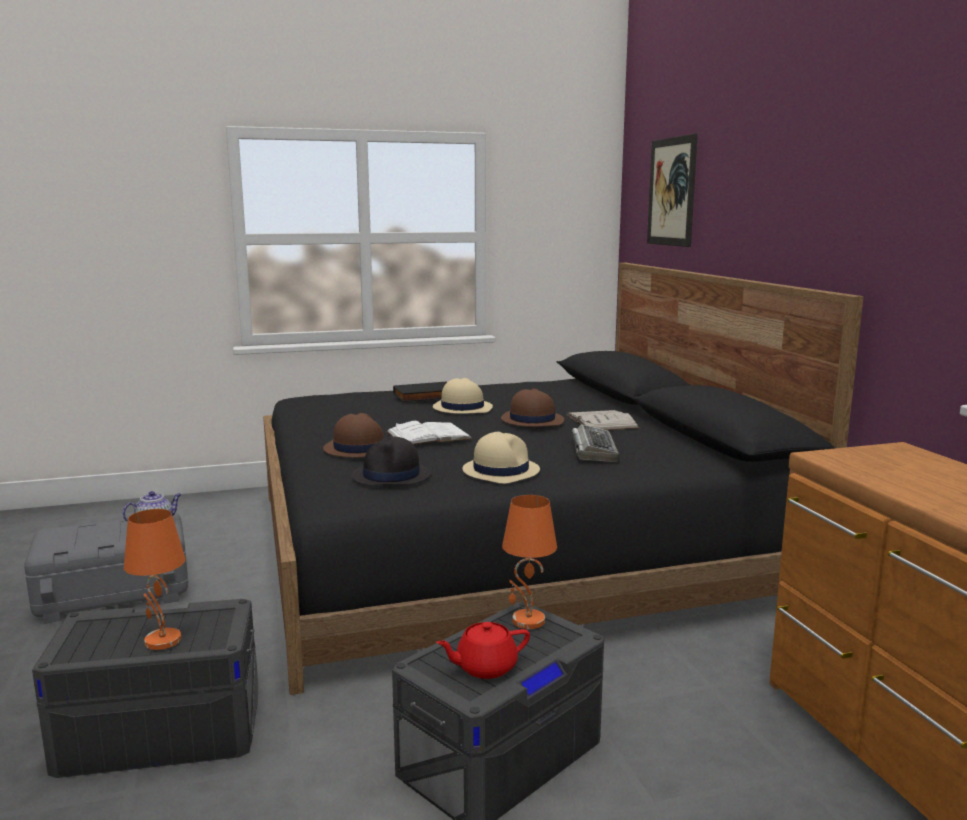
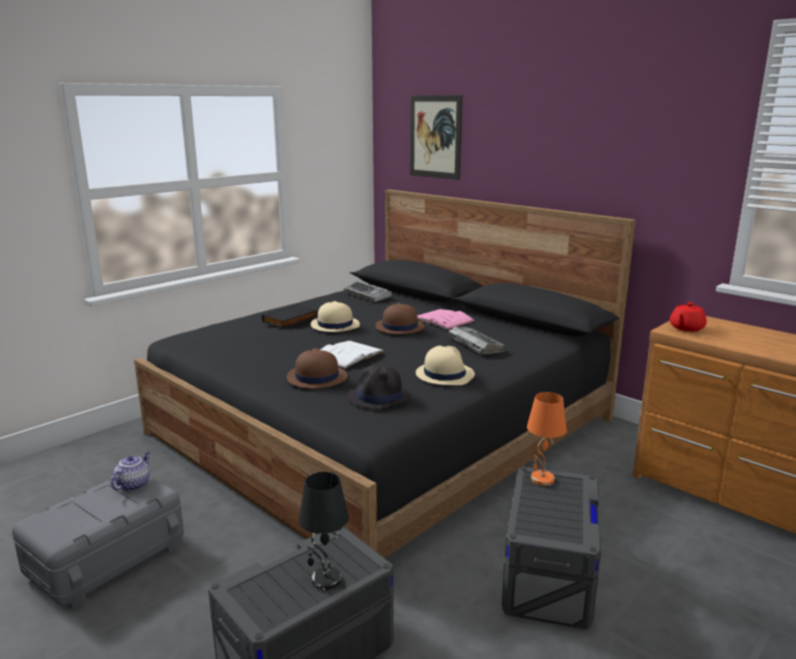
camera: 30 degrees left, 5 degrees up
orange table lamp [124,509,186,650] -> black table lamp [299,472,349,590]
red teapot [436,622,530,679] -> red teapot moved to [670,302,707,332]
white book [566,410,639,430] -> pink book [417,309,475,330]
none -> keyboard [344,281,392,302]

